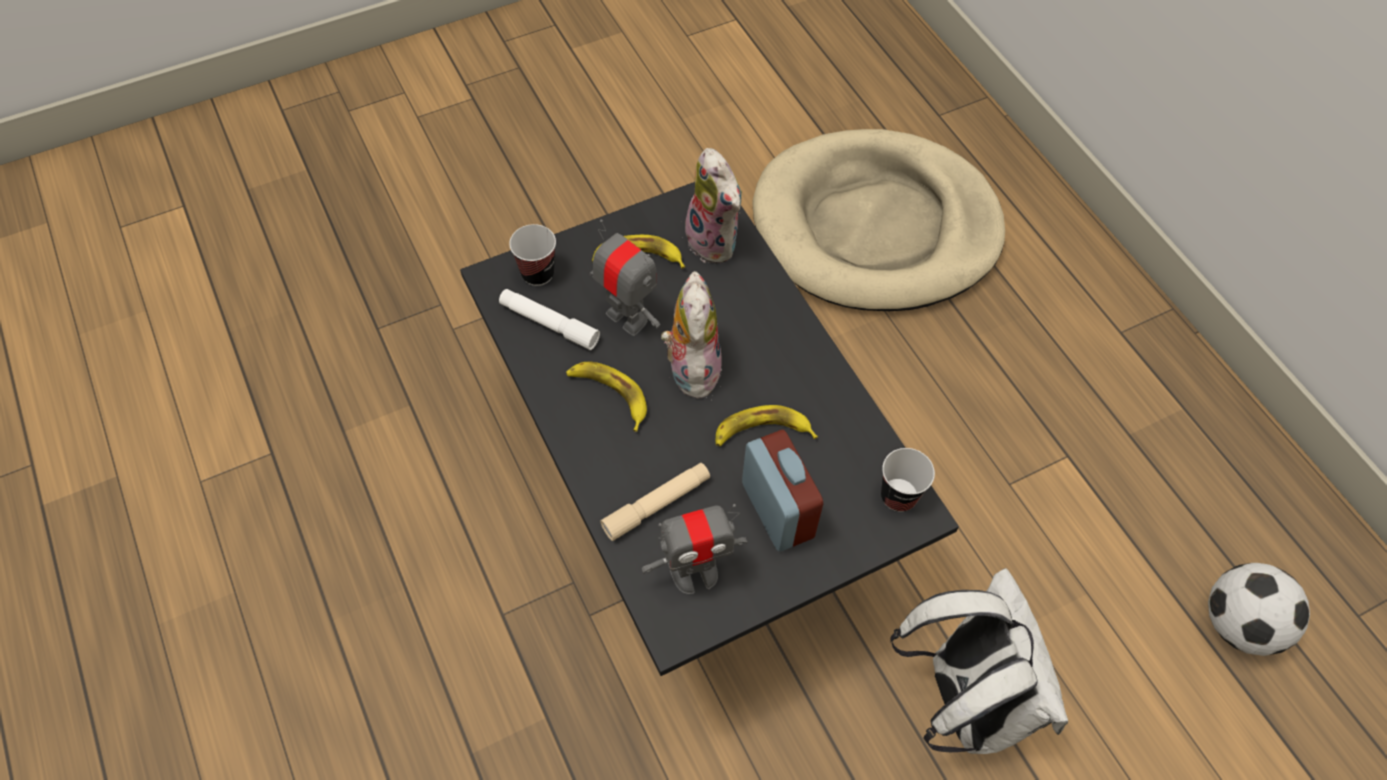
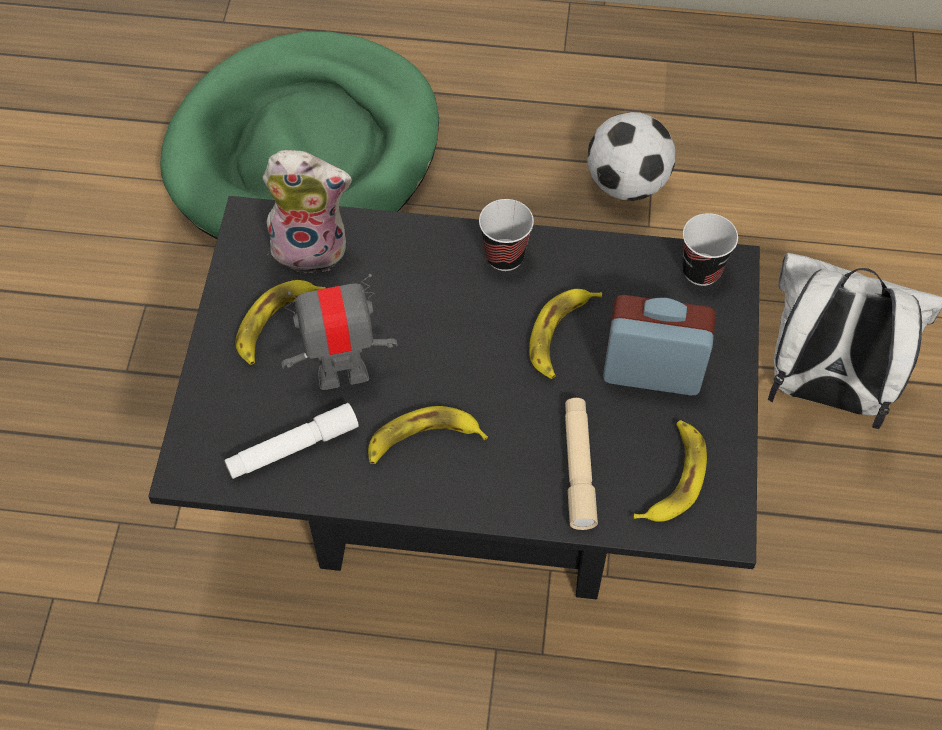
camera: 55 degrees left, 0 degrees up
cup [509,224,556,286] -> cup moved to [479,199,534,271]
toy robot [642,504,747,594] -> banana [634,420,707,522]
plush toy [661,271,722,399] -> none
beige dog bed [752,129,1005,311] -> green dog bed [160,31,439,239]
football [1208,563,1310,656] -> football moved to [587,112,675,201]

